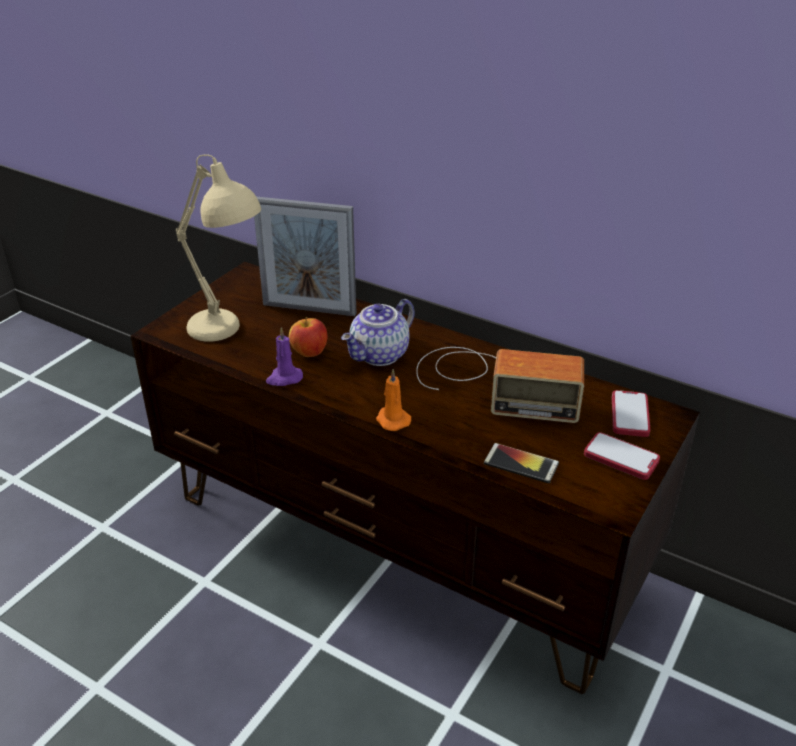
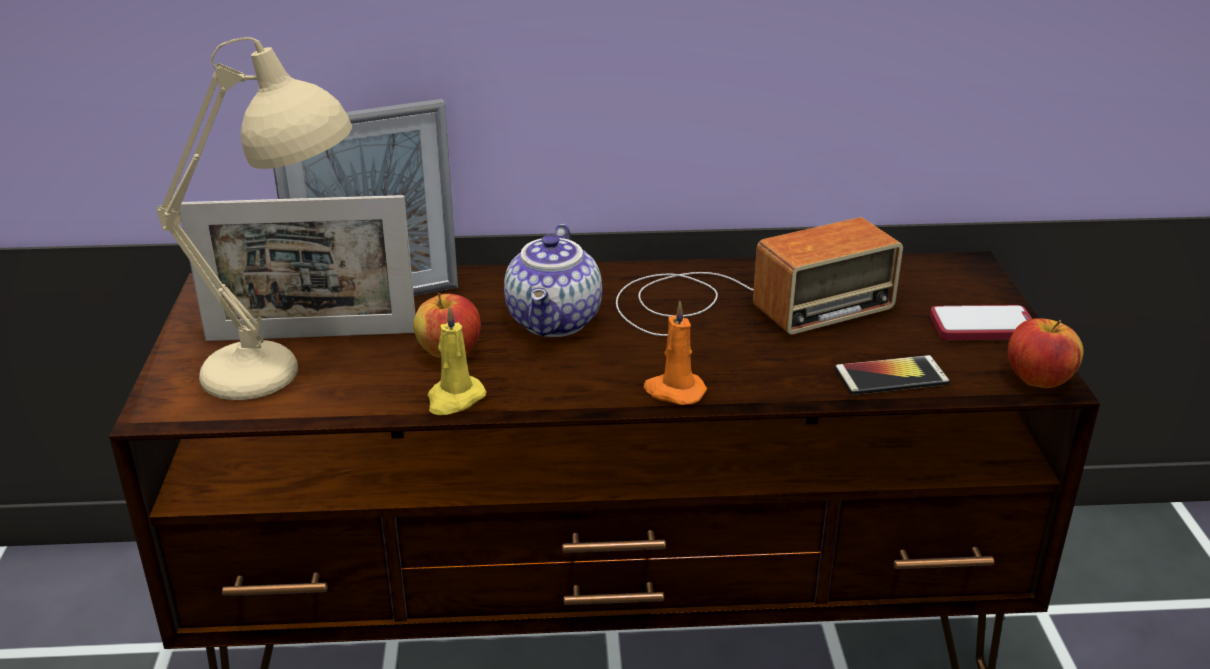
camera: 35 degrees left, 5 degrees down
purple candle [266,328,303,386] -> yellow candle [428,306,486,415]
phone [612,390,650,437] -> none
none -> picture frame [179,195,415,341]
none -> apple [1008,318,1083,388]

